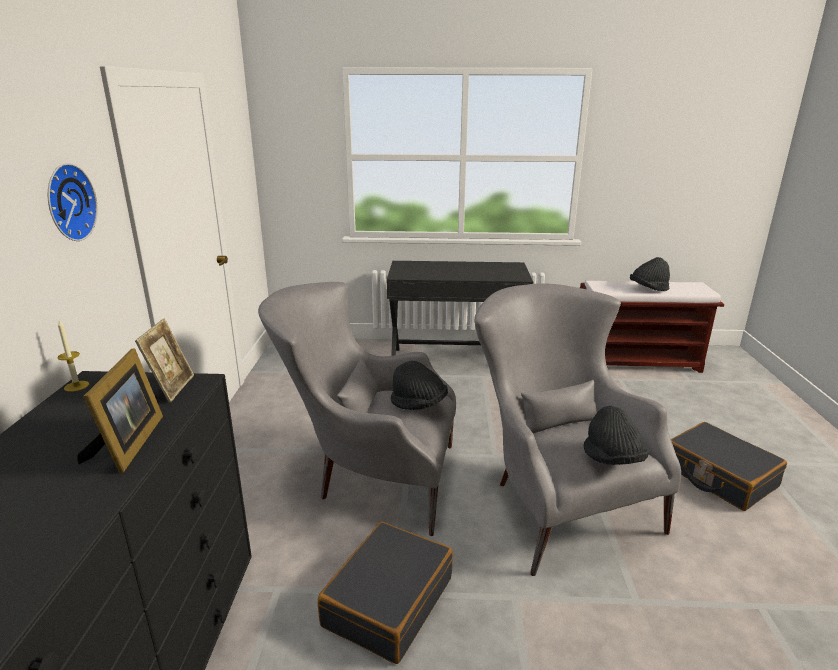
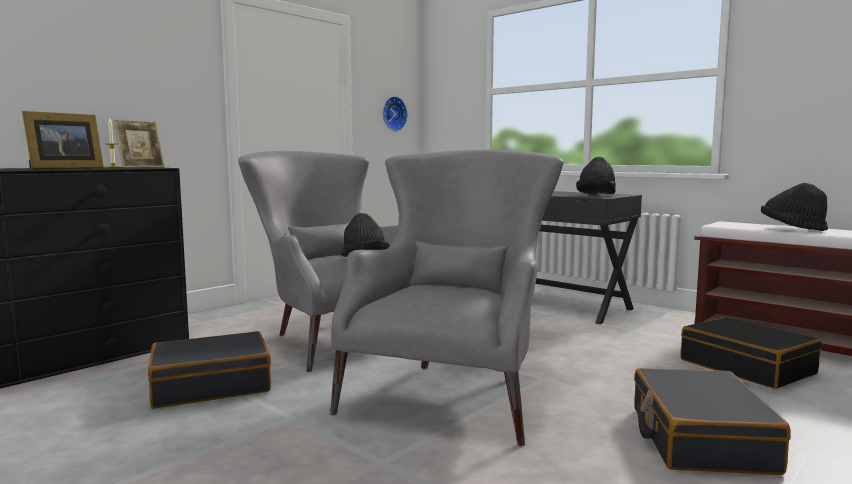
camera: 40 degrees right, 15 degrees down
wall clock [48,163,98,241] -> wall clock moved to [383,96,408,132]
black hat [584,406,649,465] -> black hat moved to [576,157,616,195]
none -> black suitcase [681,317,822,389]

